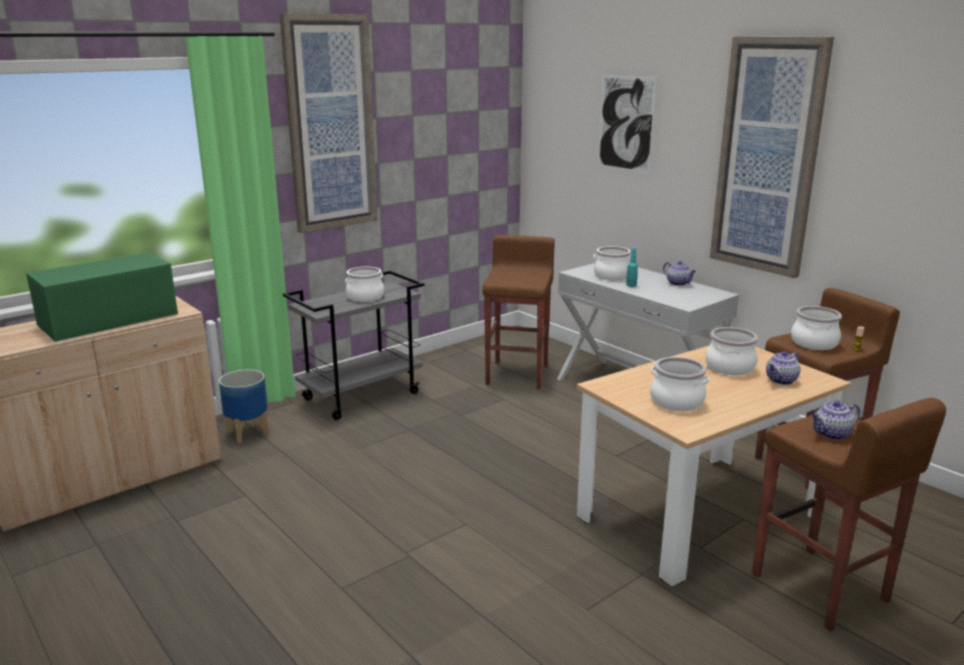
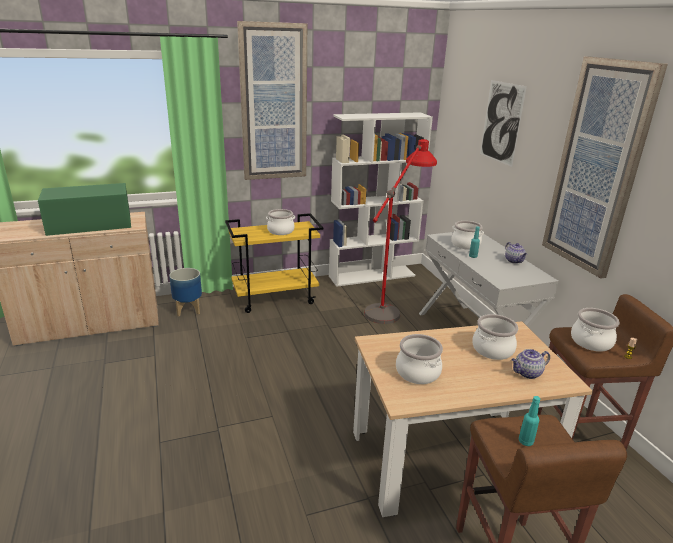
camera: 20 degrees right, 5 degrees up
grey cart [283,270,425,420] -> yellow cart [225,213,323,313]
brown stool [483,235,555,389] -> red floor lamp [364,139,437,324]
teapot [811,401,860,440] -> turquoise bottle [519,396,540,446]
none -> white bookcase [329,112,433,287]

